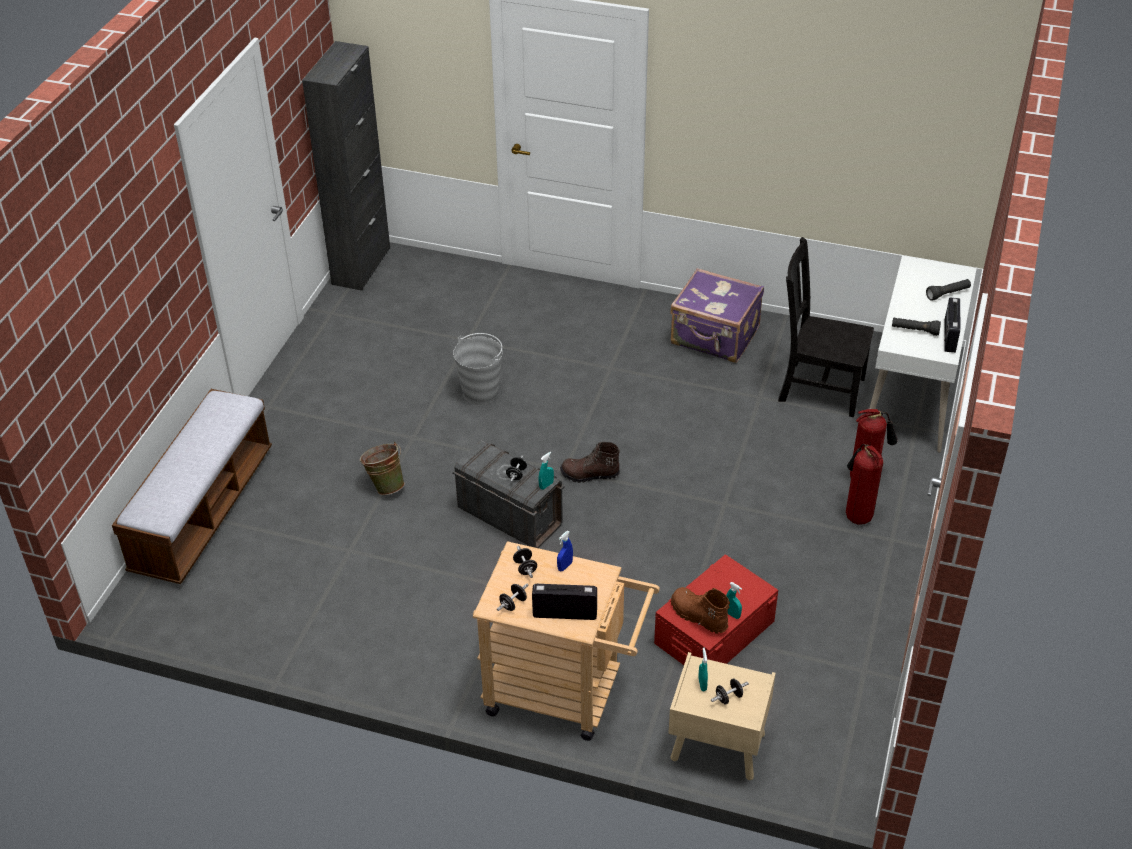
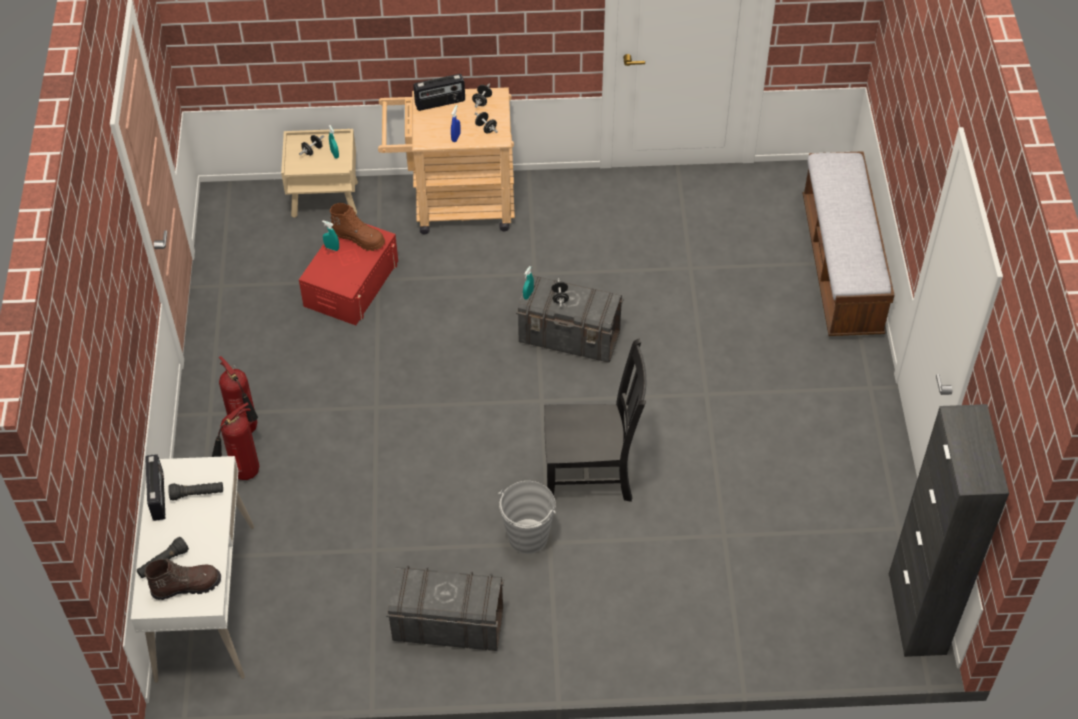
camera: 160 degrees right, 10 degrees up
green bucket [360,442,405,495] -> none
grey bucket [453,333,503,405] -> grey bucket moved to [498,481,556,554]
brown boot [560,442,620,483] -> brown boot moved to [144,559,221,600]
purple suitcase [670,268,764,363] -> grey storage box [386,566,504,651]
black chair [778,237,874,417] -> black chair moved to [544,339,646,502]

